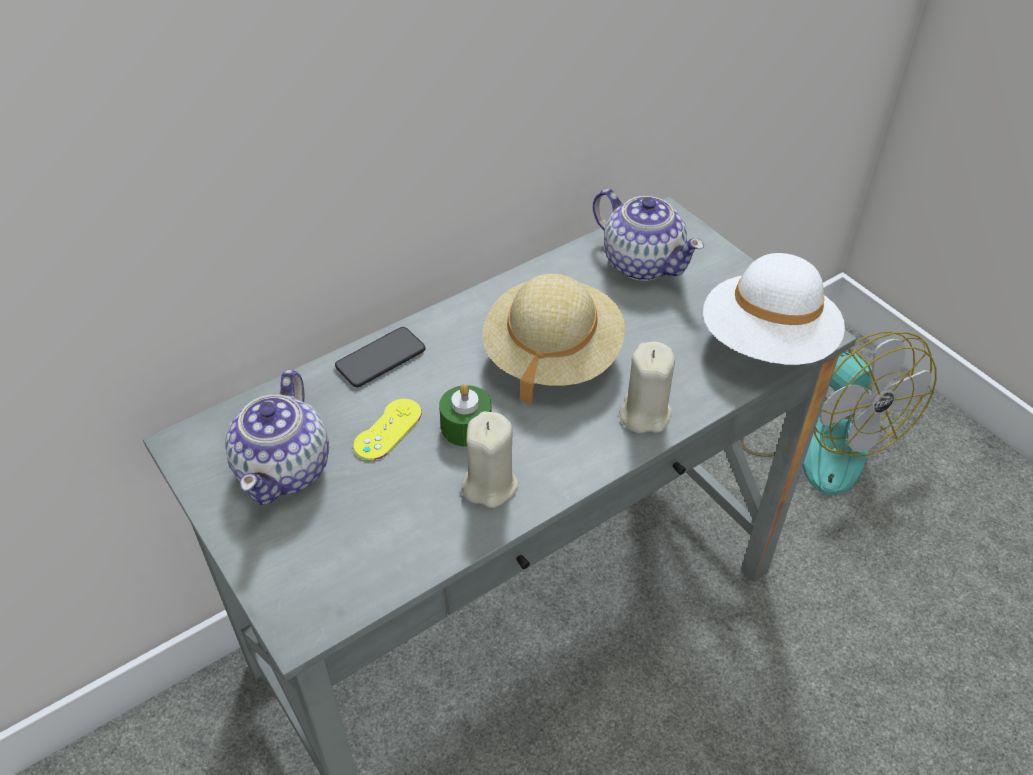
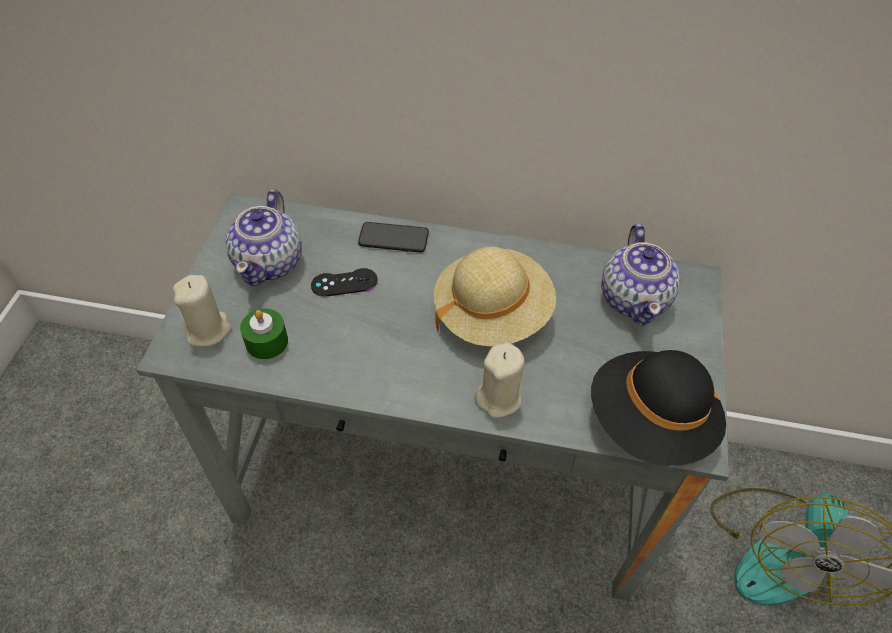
camera: 45 degrees right, 5 degrees up
teapot [225,369,329,505] -> teapot turned 45 degrees counterclockwise [226,189,302,286]
yellow game controller [354,399,422,460] -> black game controller [311,268,378,297]
green candle [439,384,492,447] -> green candle moved to [240,309,288,359]
beige candle [461,411,518,508] -> beige candle moved to [173,275,231,346]
white hat [703,253,845,365] -> black hat [591,350,726,466]

